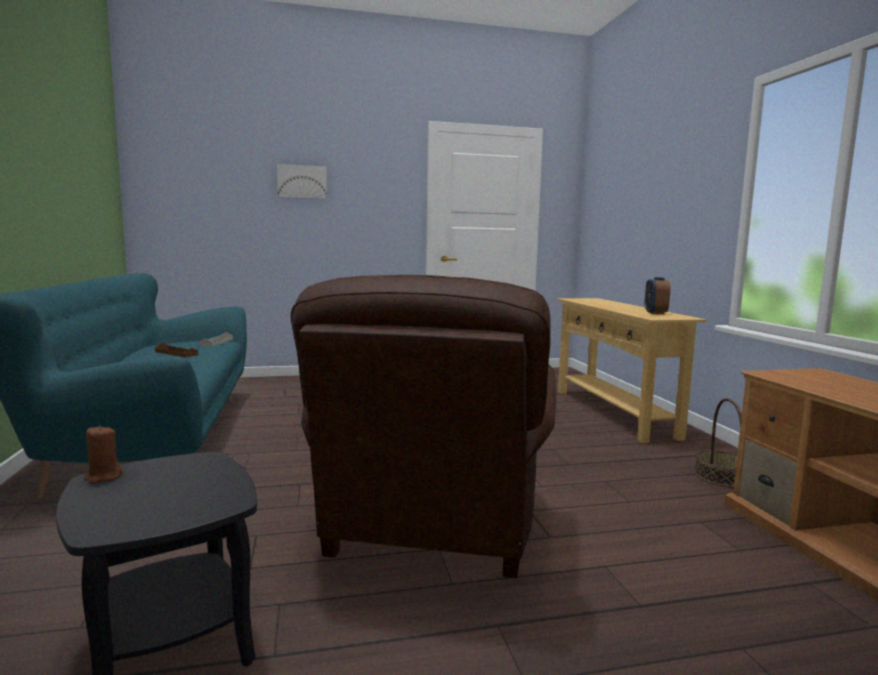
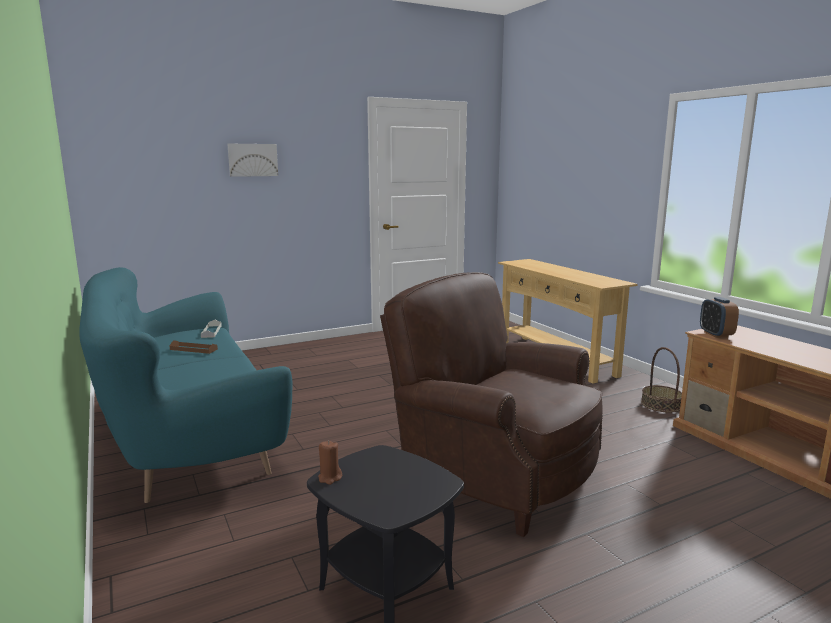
camera: 15 degrees left, 5 degrees up
brown armchair [291,275,556,578] -> brown armchair turned 135 degrees clockwise [380,272,603,537]
alarm clock [644,277,670,314] -> alarm clock moved to [700,297,739,338]

